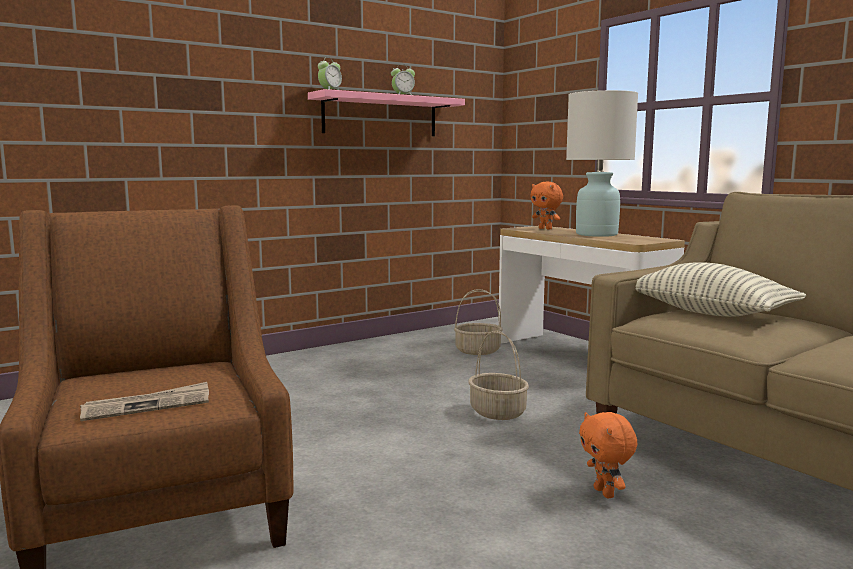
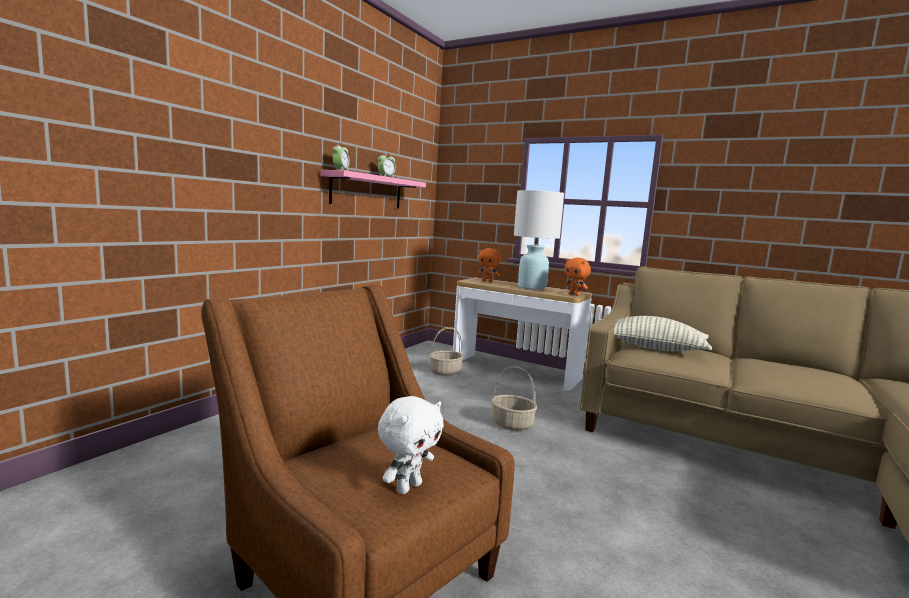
camera: 25 degrees left, 0 degrees up
newspaper [80,382,209,421] -> white plush toy [378,396,444,494]
orange plush toy [579,412,637,498] -> orange plush toy moved to [564,258,591,296]

